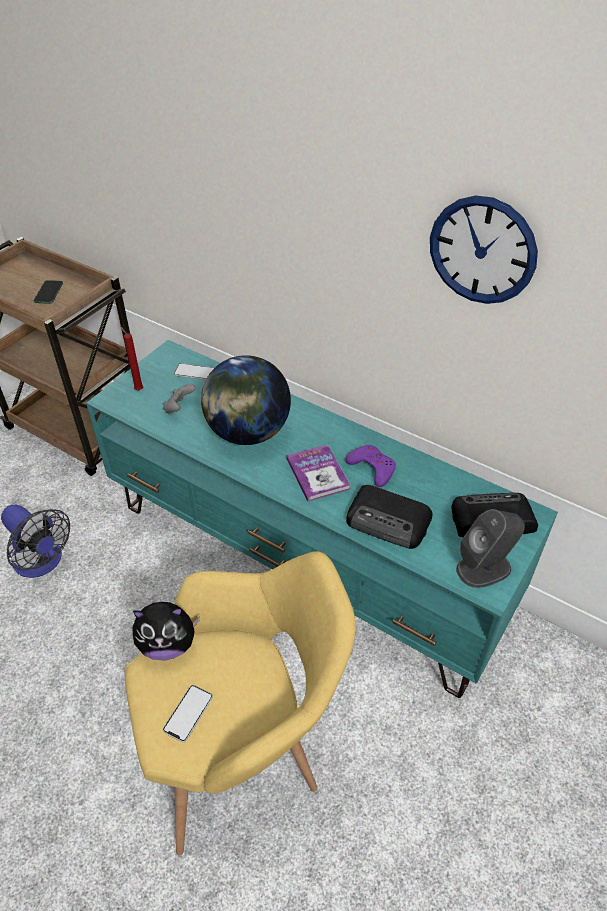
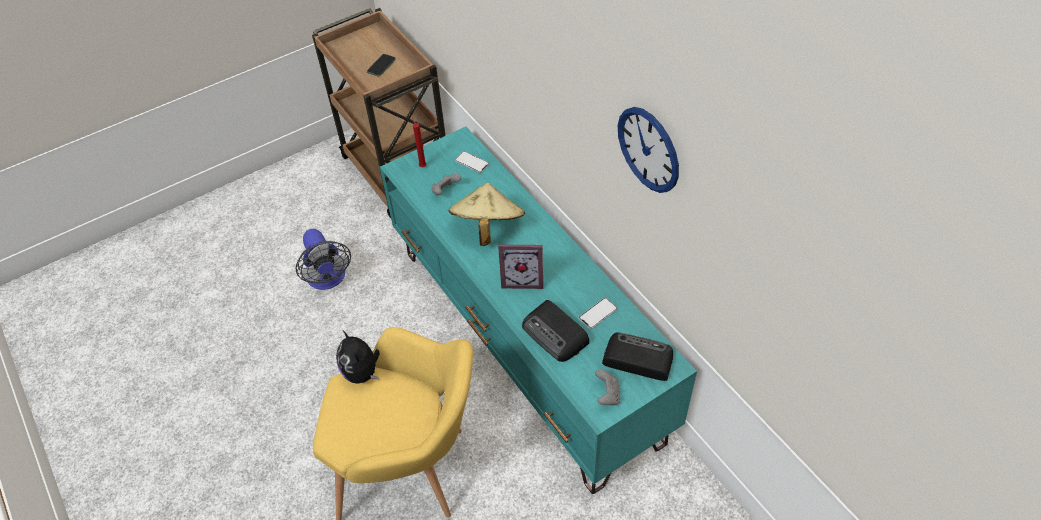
camera: 25 degrees right, 5 degrees up
plush toy [133,602,200,660] -> plush toy turned 45 degrees clockwise [336,331,380,384]
phone [163,685,213,742] -> phone moved to [579,298,618,329]
globe [201,355,291,445] -> beige hat [449,182,525,246]
book [287,444,350,502] -> picture frame [498,245,543,289]
purple game controller [345,445,396,487] -> none
grey speaker [456,509,525,588] -> grey game controller [595,369,620,406]

